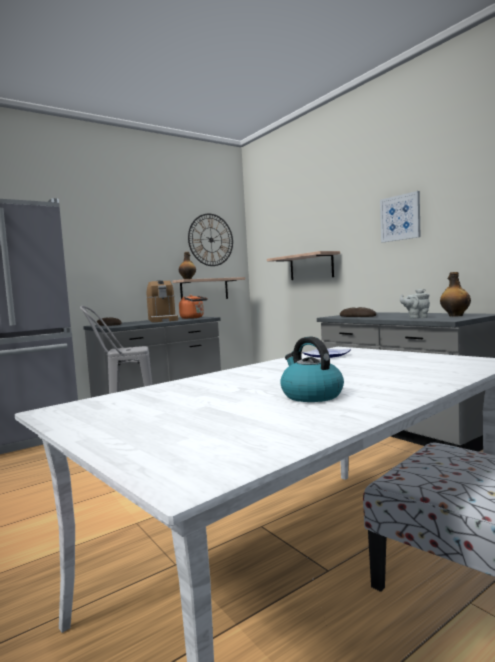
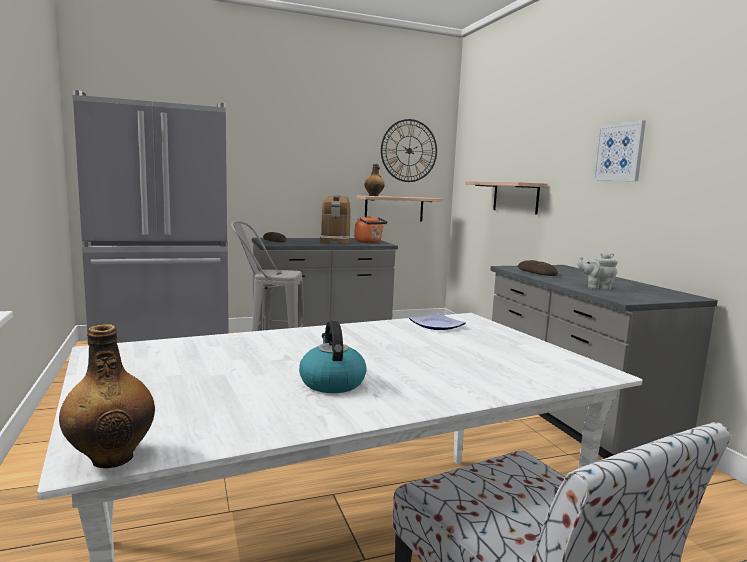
camera: 15 degrees right, 5 degrees up
bottle [440,272,471,316] -> bottle moved to [59,324,155,468]

